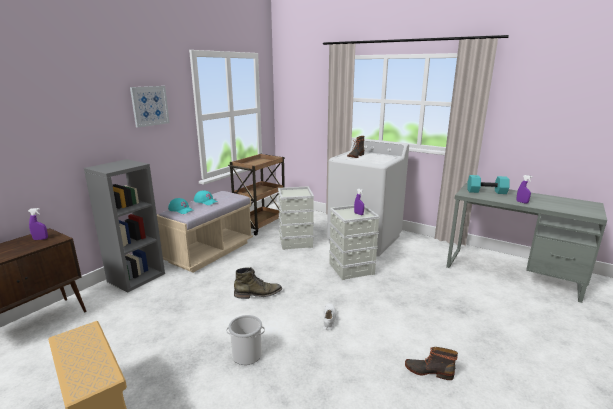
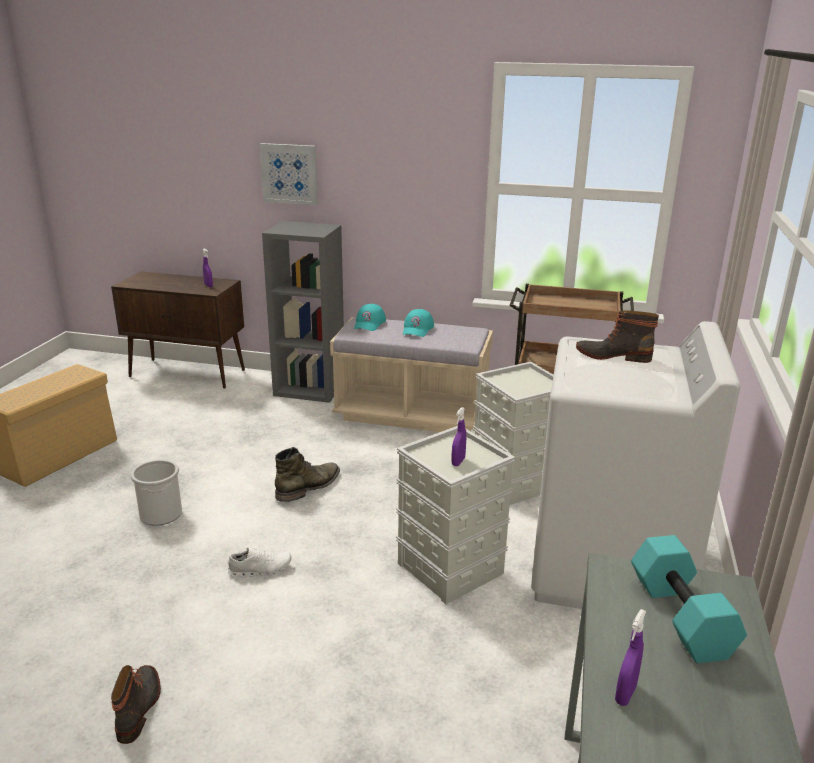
camera: 70 degrees right, 5 degrees up
picture [130,86,170,127] -> picture moved to [260,143,318,205]
green boot [234,267,282,299] -> green boot turned 105 degrees counterclockwise [275,447,340,502]

